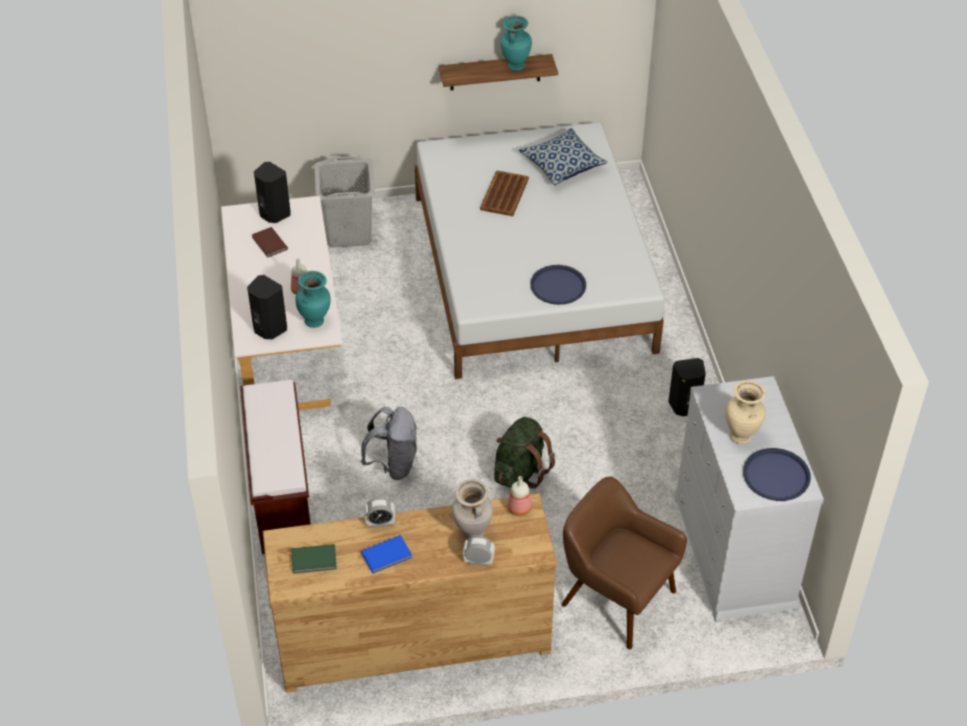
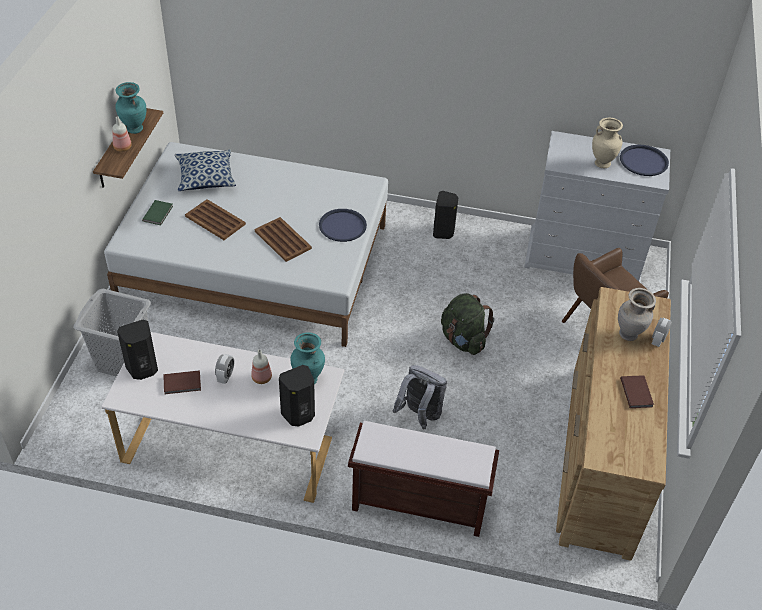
camera: 70 degrees left, 0 degrees up
green book [291,544,337,574] -> green book moved to [142,200,173,225]
blue book [361,535,412,574] -> brown book [620,375,654,408]
alarm clock [364,498,395,527] -> alarm clock moved to [215,354,235,384]
bottle [507,476,532,516] -> bottle moved to [113,116,132,152]
none -> brown tray [255,217,312,262]

